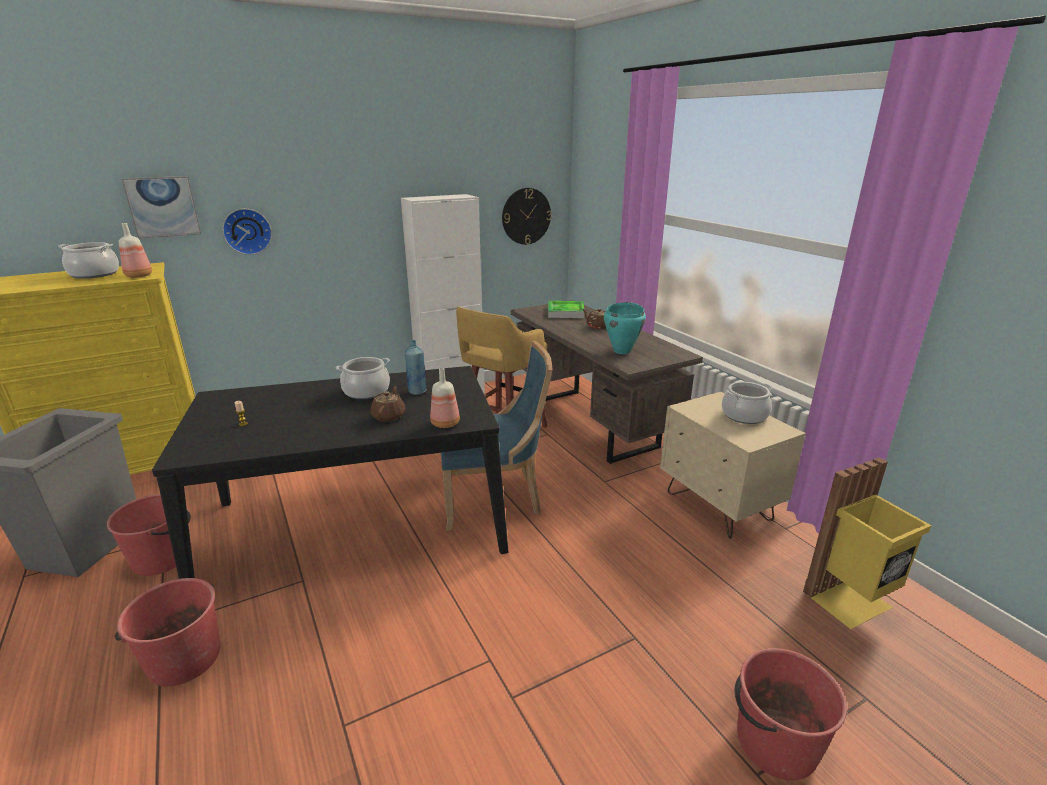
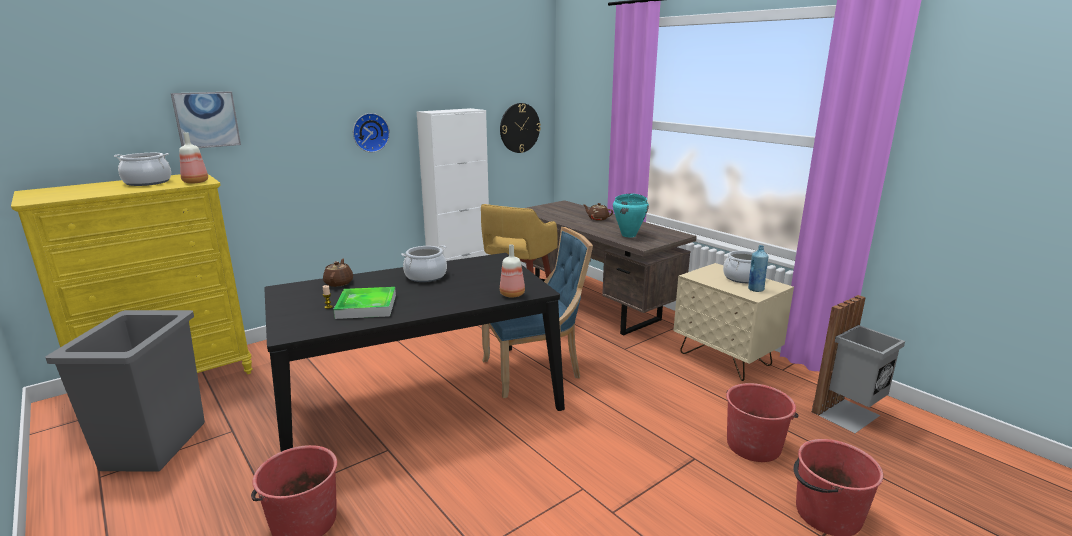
camera: 10 degrees left, 5 degrees down
red bucket [107,493,191,576] -> red bucket moved to [726,383,799,462]
wall clock [222,209,272,255] -> wall clock moved to [353,113,390,152]
brown teapot [370,386,405,422] -> brown teapot moved to [323,258,353,287]
blue bottle [405,340,427,395] -> blue bottle moved to [748,245,768,292]
tray [548,301,585,318] -> tray moved to [333,287,396,319]
yellow trash can [803,457,932,629] -> grey trash can [812,295,905,433]

